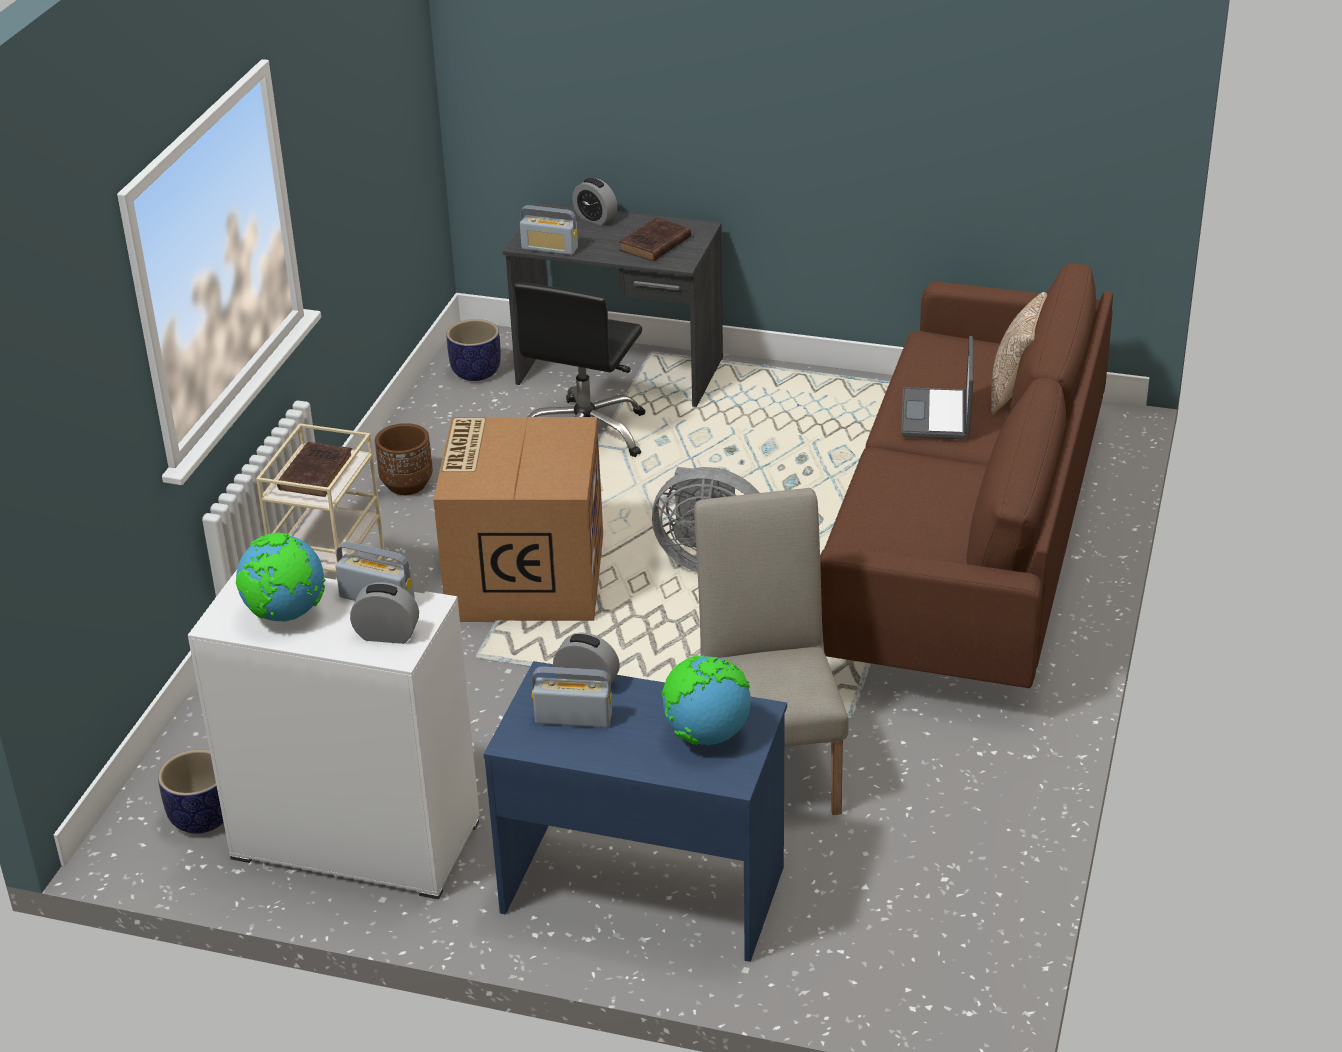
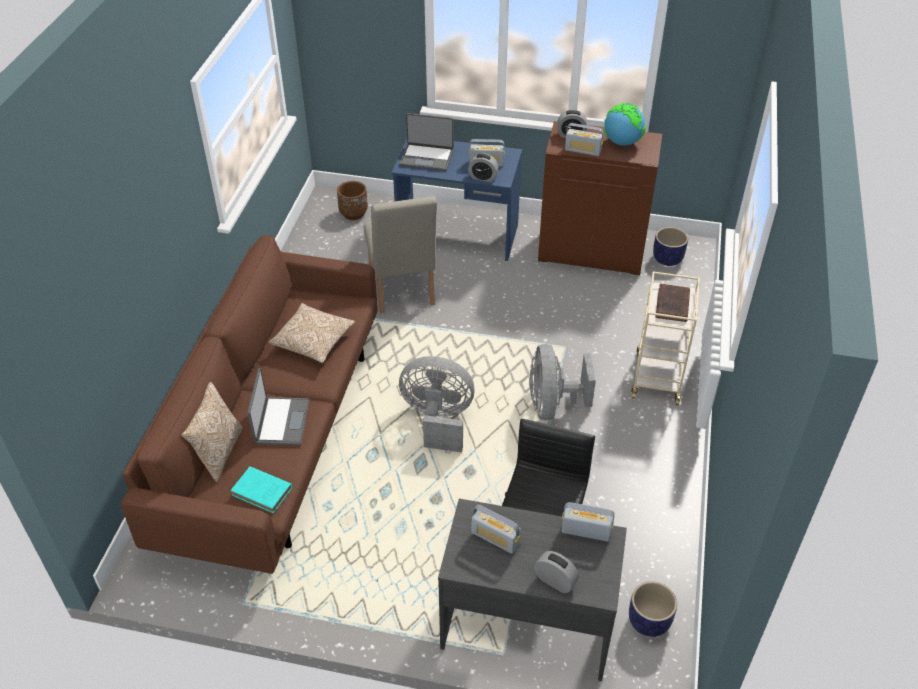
camera: 175 degrees right, 10 degrees up
white cabinet [188,570,480,899] -> brown cabinet [538,121,662,275]
brown planter [375,423,433,495] -> brown planter moved to [337,181,368,220]
cardboard box [433,417,603,622] -> grey fan [529,344,596,420]
brown book [619,217,691,262] -> radio [471,505,521,554]
globe [662,655,751,745] -> laptop [399,113,454,171]
none -> turquoise book [231,466,292,513]
none -> pillow [269,303,355,363]

